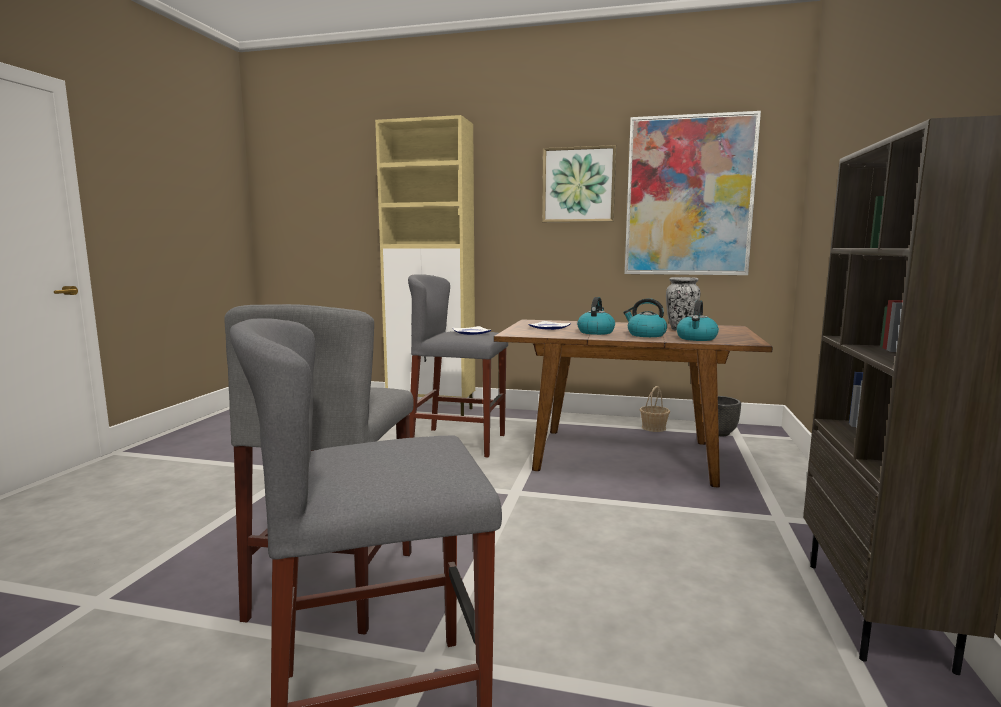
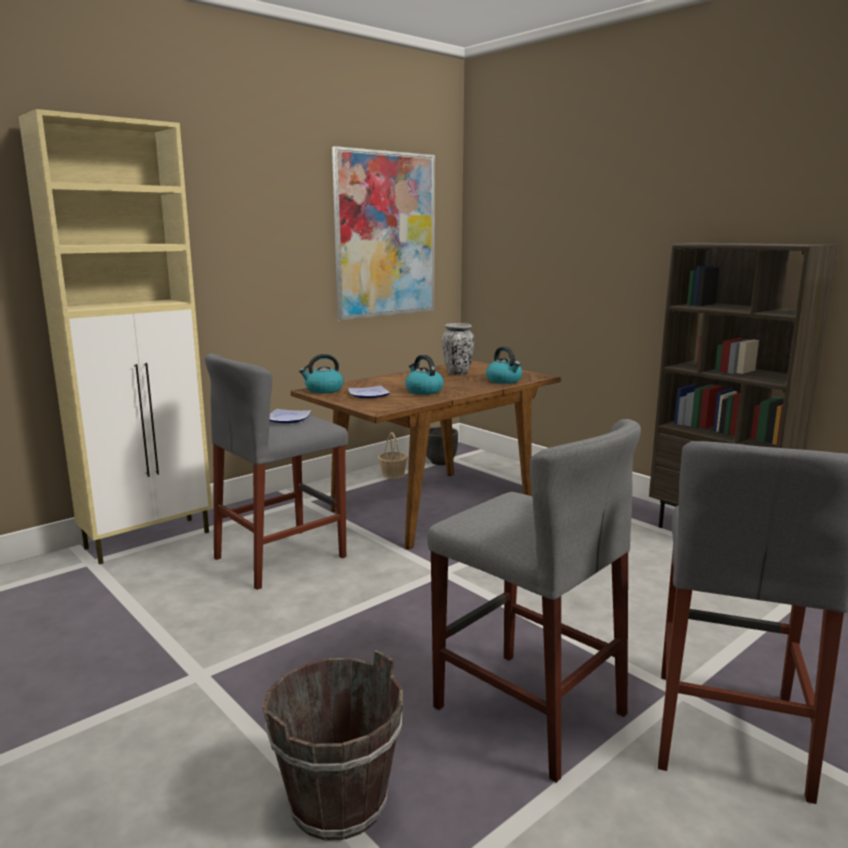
camera: 55 degrees left, 5 degrees up
picture [542,145,616,222] -> none
kettle [623,298,667,337] -> kettle moved to [299,354,344,393]
none -> brown bucket [262,650,403,840]

